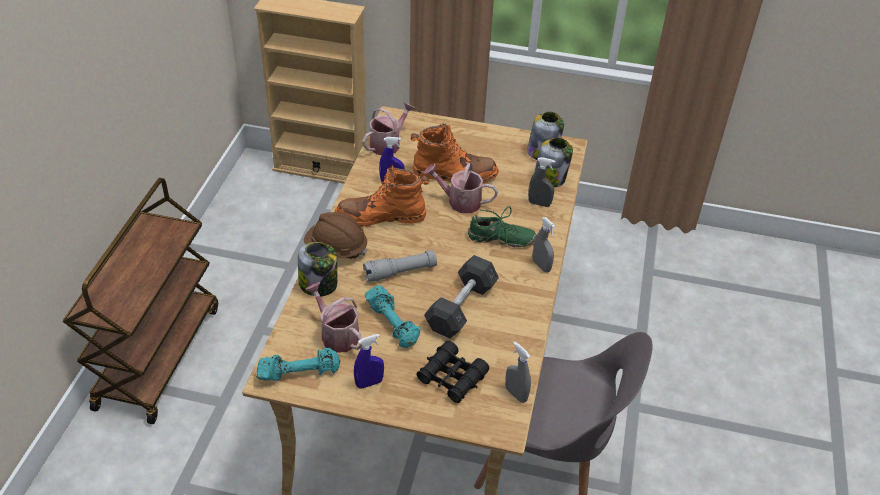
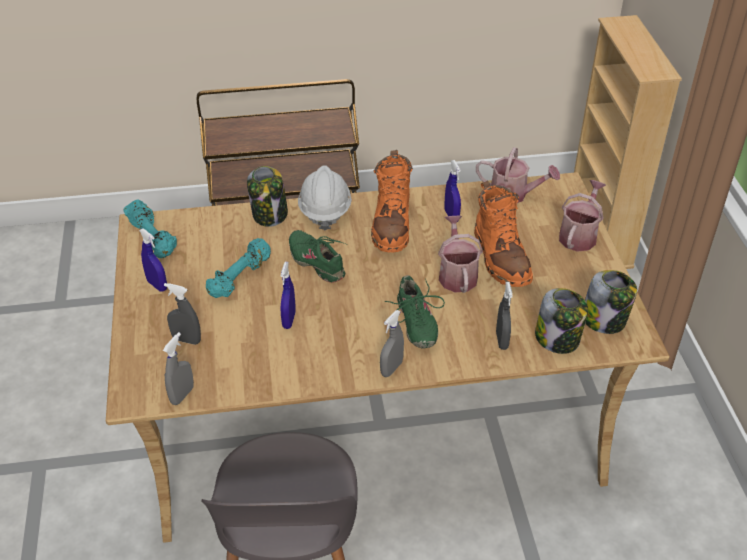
camera: 70 degrees right, 0 degrees up
brown hard hat [304,212,368,259] -> white hard hat [298,165,352,231]
watering can [305,282,363,353] -> watering can moved to [559,180,606,252]
orange boot [335,165,430,227] -> orange boot turned 150 degrees counterclockwise [371,150,413,252]
grey flashlight [363,250,437,282] -> green shoe [289,230,347,283]
black binoculars [417,341,489,403] -> grey spray bottle [164,283,201,345]
grey dumbbell [424,255,499,338] -> blue spray bottle [280,262,296,329]

